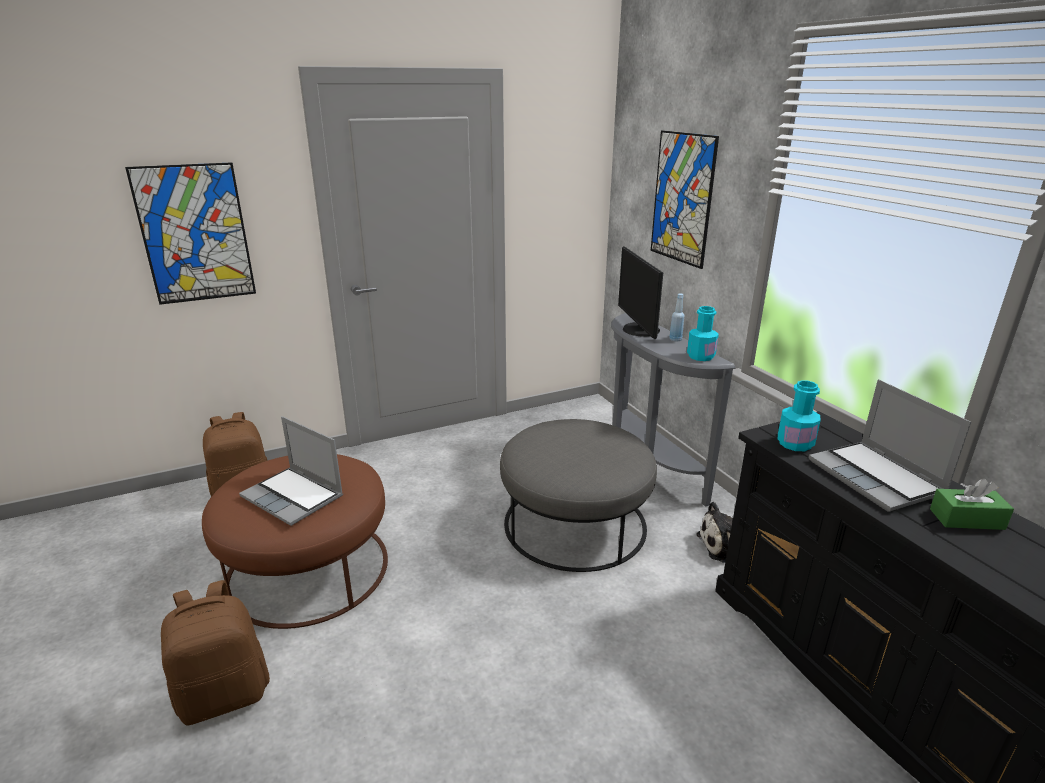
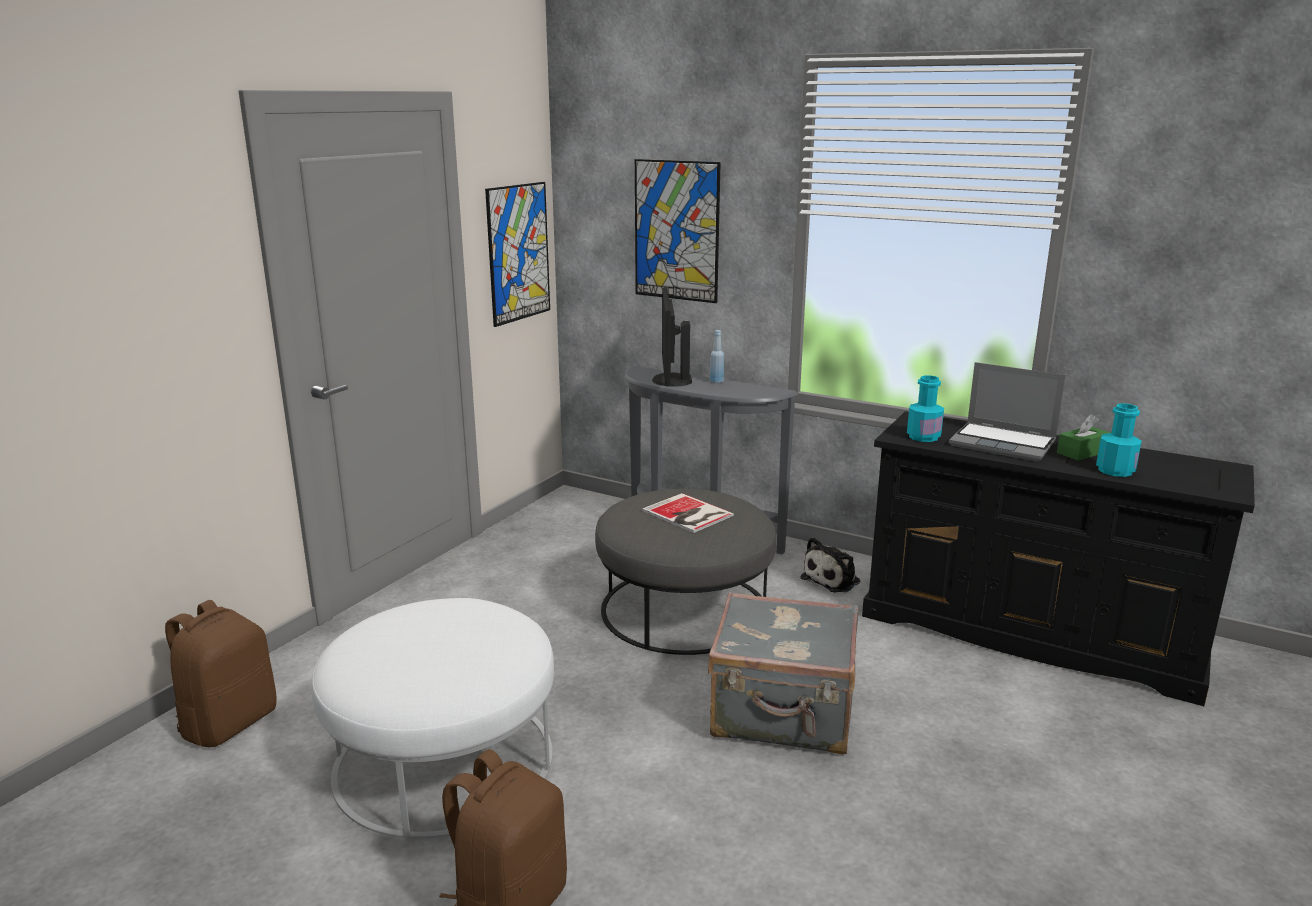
camera: 35 degrees left, 5 degrees down
picture [125,162,256,305] -> picture moved to [485,182,550,327]
brown ottoman [202,454,388,629] -> white ottoman [311,598,554,839]
laptop [239,416,343,526] -> none
monitor [618,246,663,339] -> monitor turned 45 degrees clockwise [652,287,692,387]
turquoise bottle [687,306,719,361] -> turquoise bottle moved to [1096,403,1142,477]
none -> book [642,493,734,533]
none -> grey suitcase [708,592,858,754]

